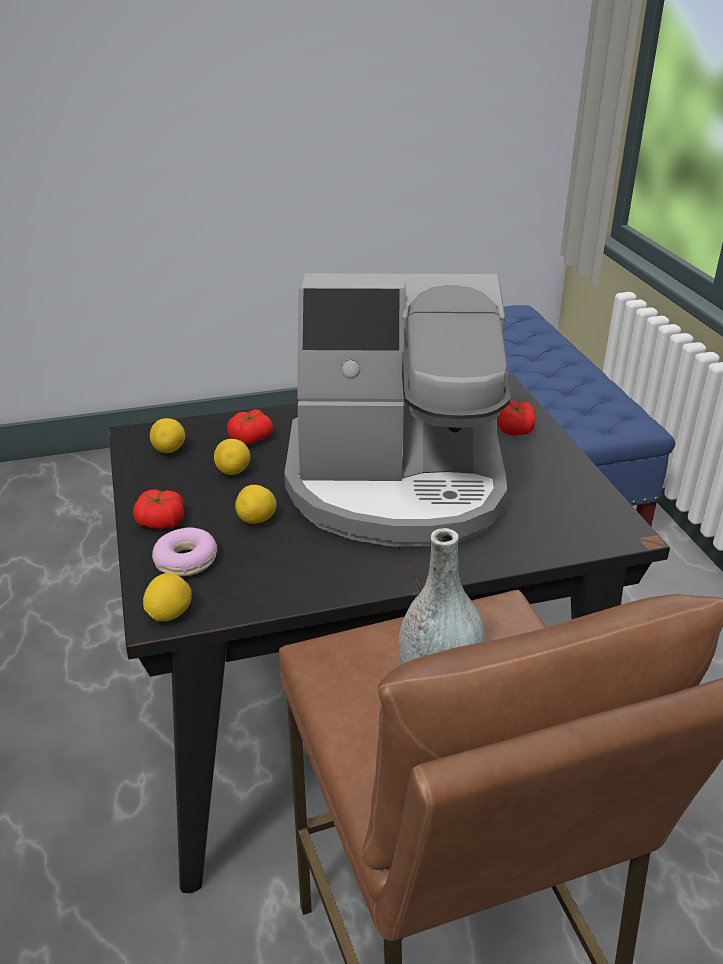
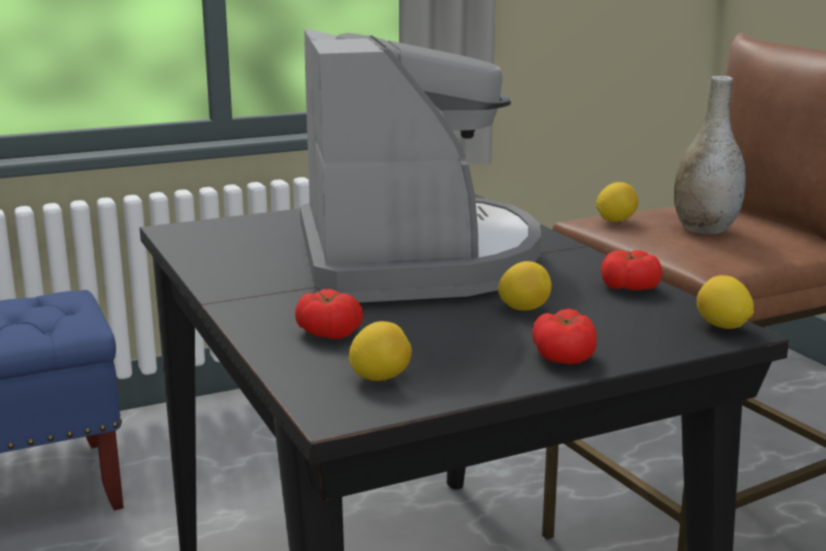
camera: 100 degrees left, 15 degrees down
donut [152,527,217,576] -> none
lemon [214,439,250,475] -> lemon moved to [596,182,639,222]
tomato [497,400,536,436] -> tomato moved to [601,250,662,291]

